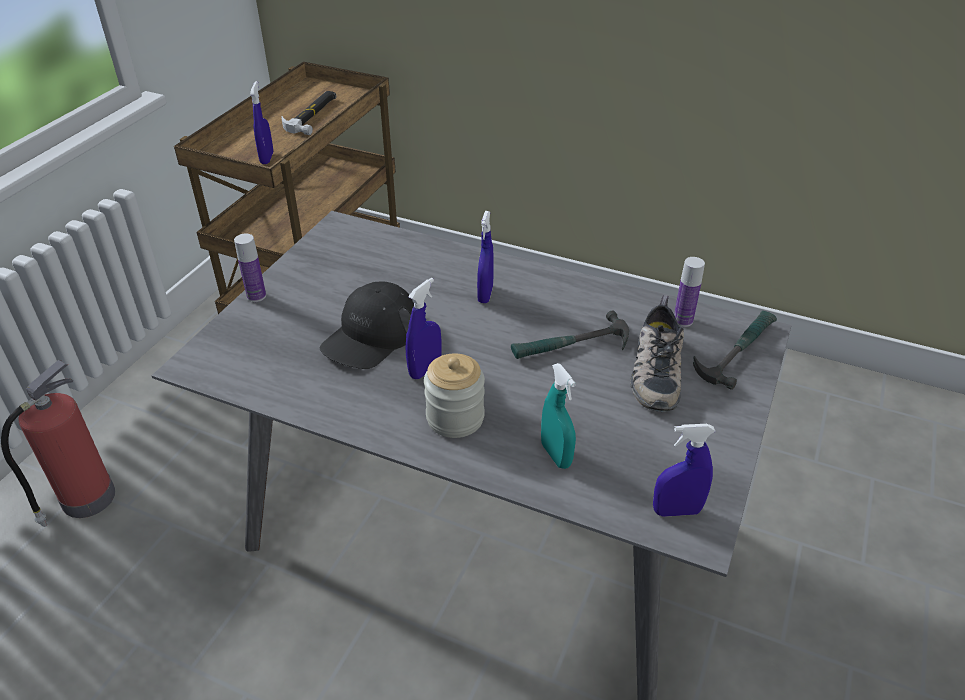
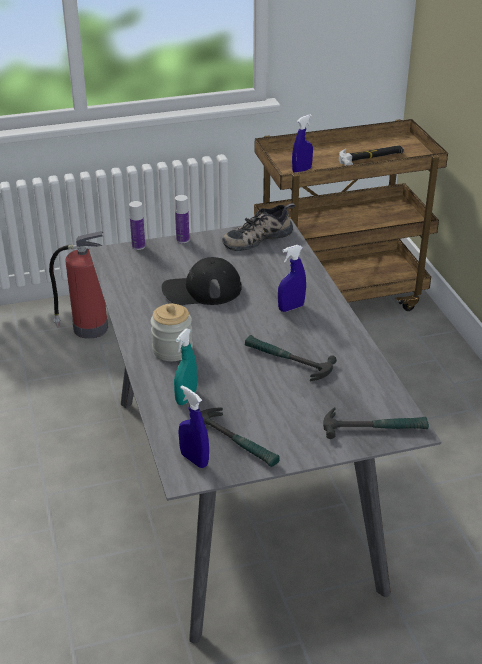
camera: 50 degrees right, 5 degrees down
blue spray bottle [406,277,442,379] -> none
shoe [630,295,684,412] -> shoe moved to [222,203,295,251]
bottle [674,257,705,327] -> bottle moved to [129,201,145,250]
none -> hammer [200,407,280,467]

